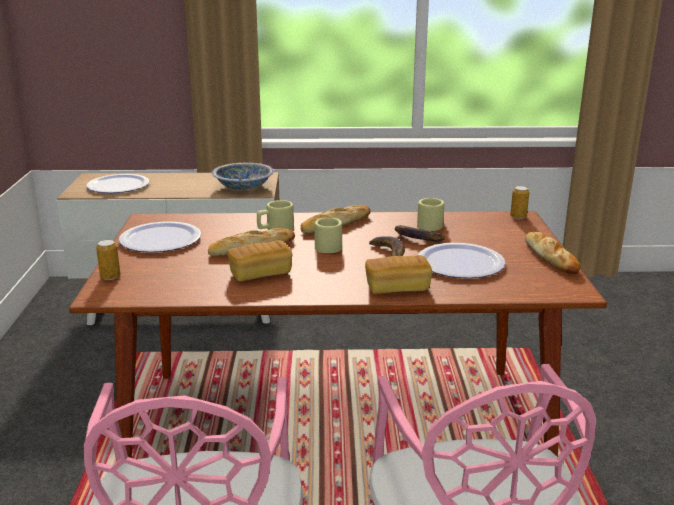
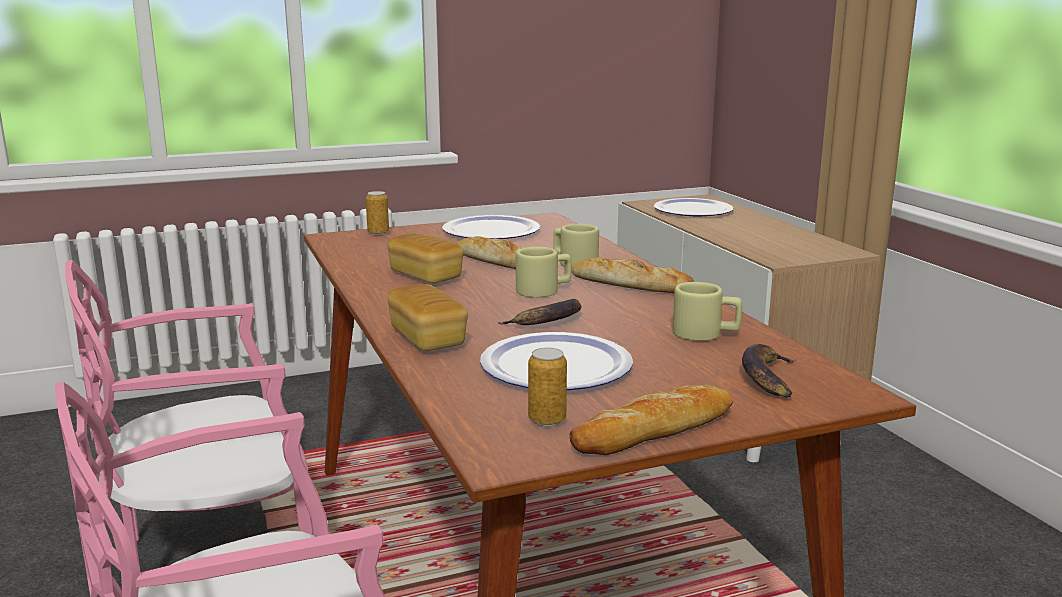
camera: 70 degrees right, 5 degrees down
bowl [212,163,274,190] -> none
banana [395,225,445,241] -> banana moved to [742,344,795,398]
can [510,186,529,219] -> can moved to [528,348,567,426]

